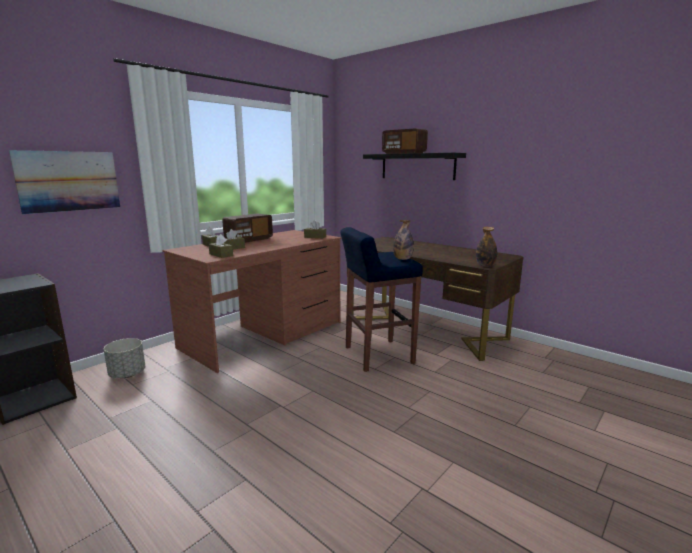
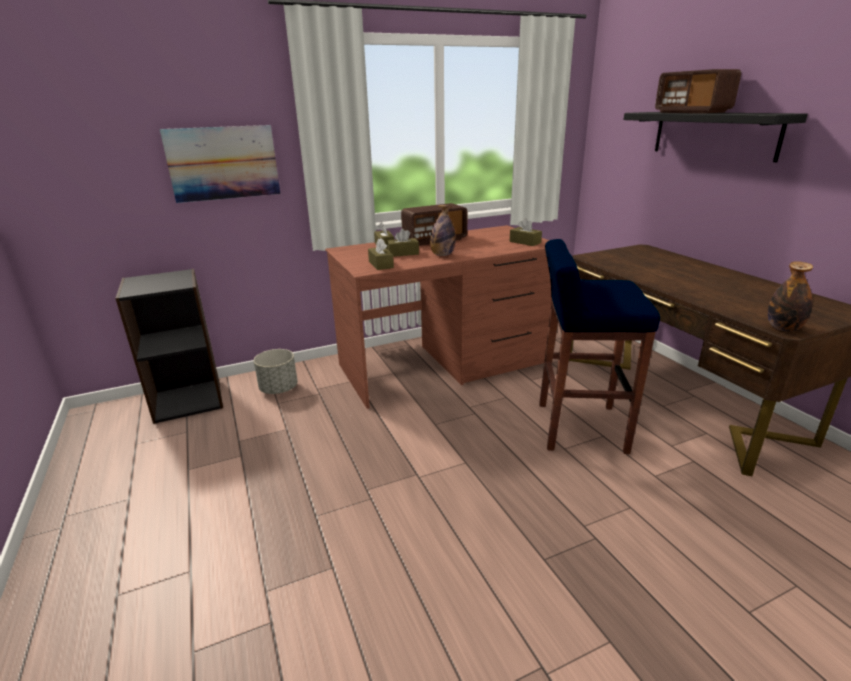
camera: 25 degrees right, 10 degrees up
bottle [393,220,414,260] -> bottle moved to [430,205,456,256]

